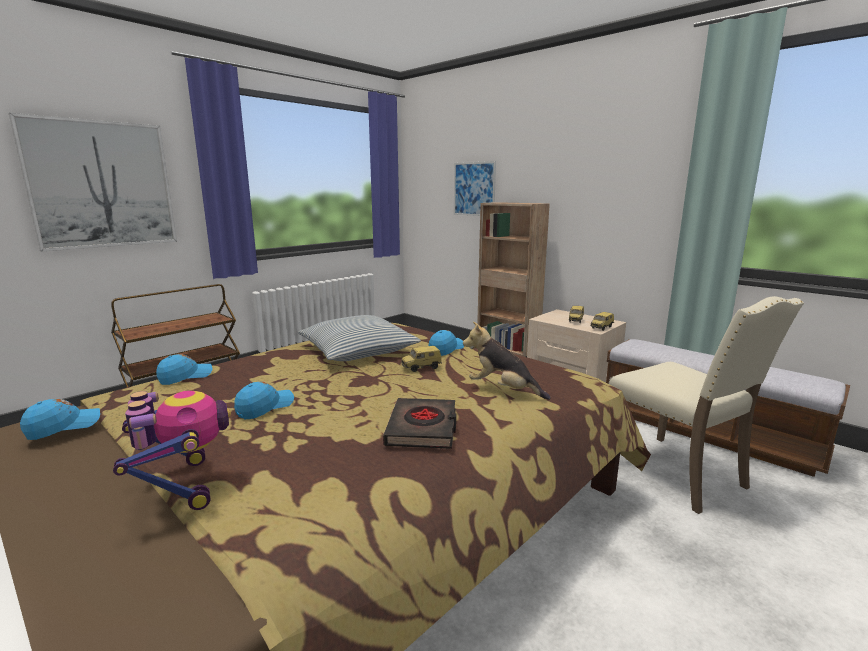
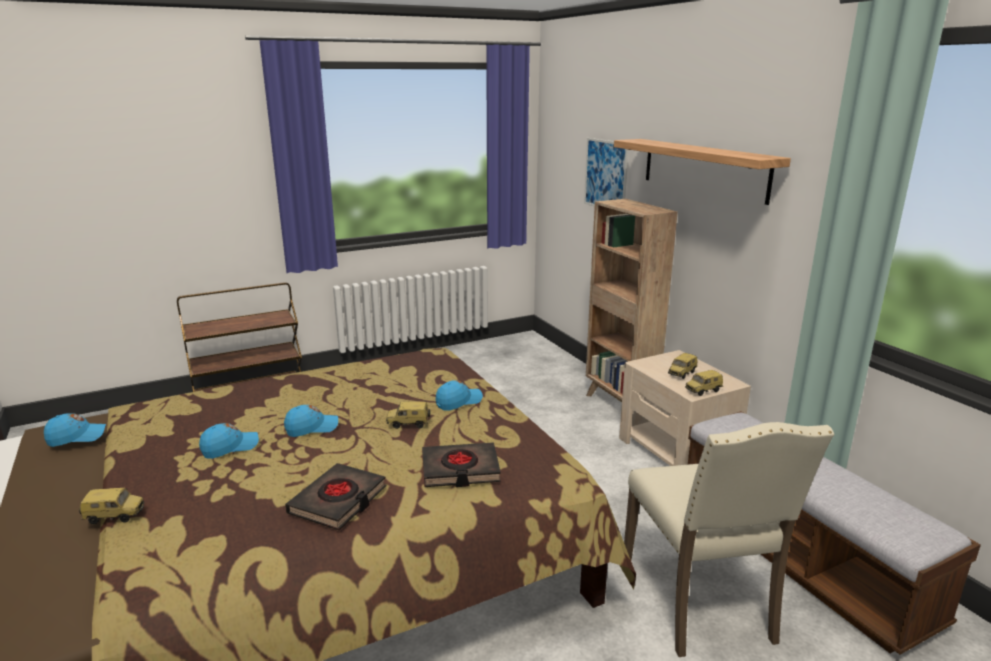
camera: 20 degrees right, 5 degrees up
picture [9,113,177,252] -> none
toy robot [113,391,231,510] -> toy car [79,488,145,525]
blue cap [156,354,213,385] -> blue cap moved to [284,405,338,437]
pillow [298,315,421,361] -> none
plush toy [463,321,551,400] -> black book [422,442,501,487]
none -> shelf [614,139,791,205]

